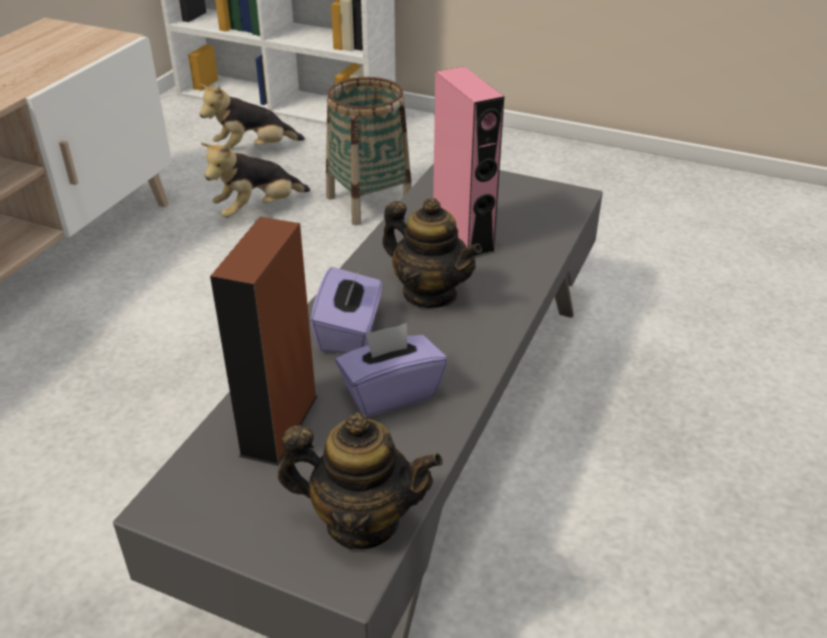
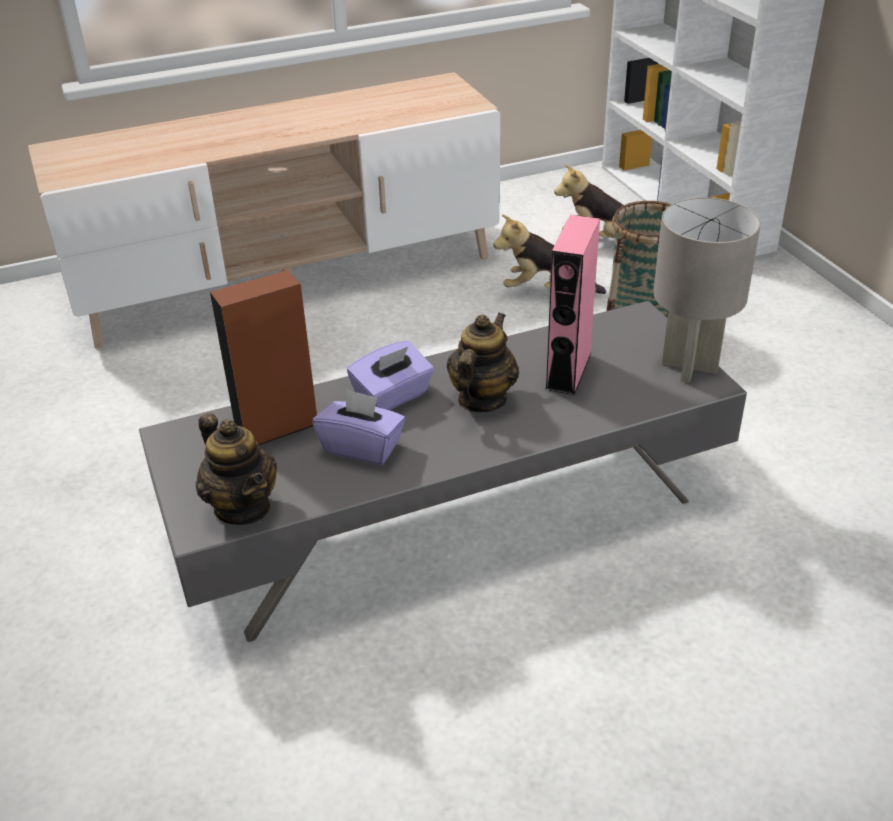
camera: 45 degrees right, 0 degrees up
teapot [382,198,482,308] -> teapot turned 150 degrees counterclockwise [447,313,519,412]
none -> grey table lamp [653,198,761,383]

